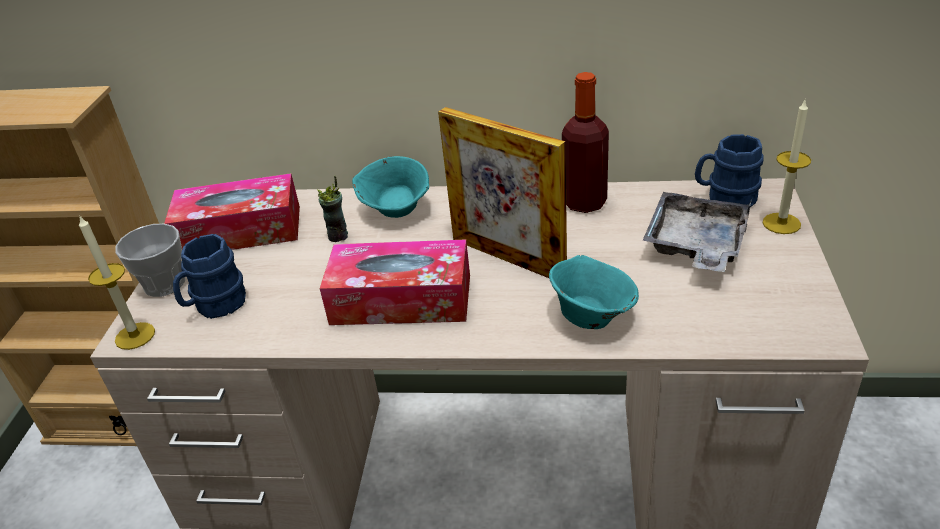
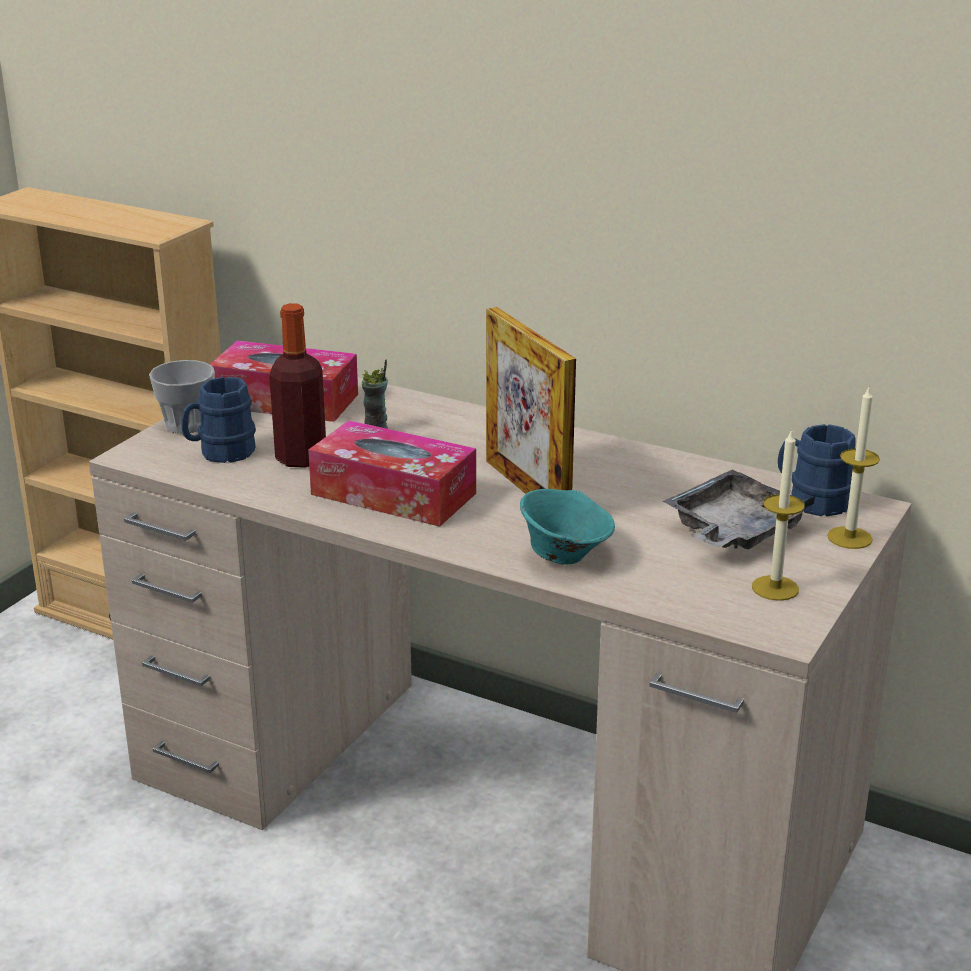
camera: 20 degrees right, 10 degrees down
candle [79,215,155,350] -> candle moved to [752,429,805,601]
turquoise bowl [352,156,429,218] -> none
bottle [562,72,609,213] -> bottle moved to [269,303,326,468]

